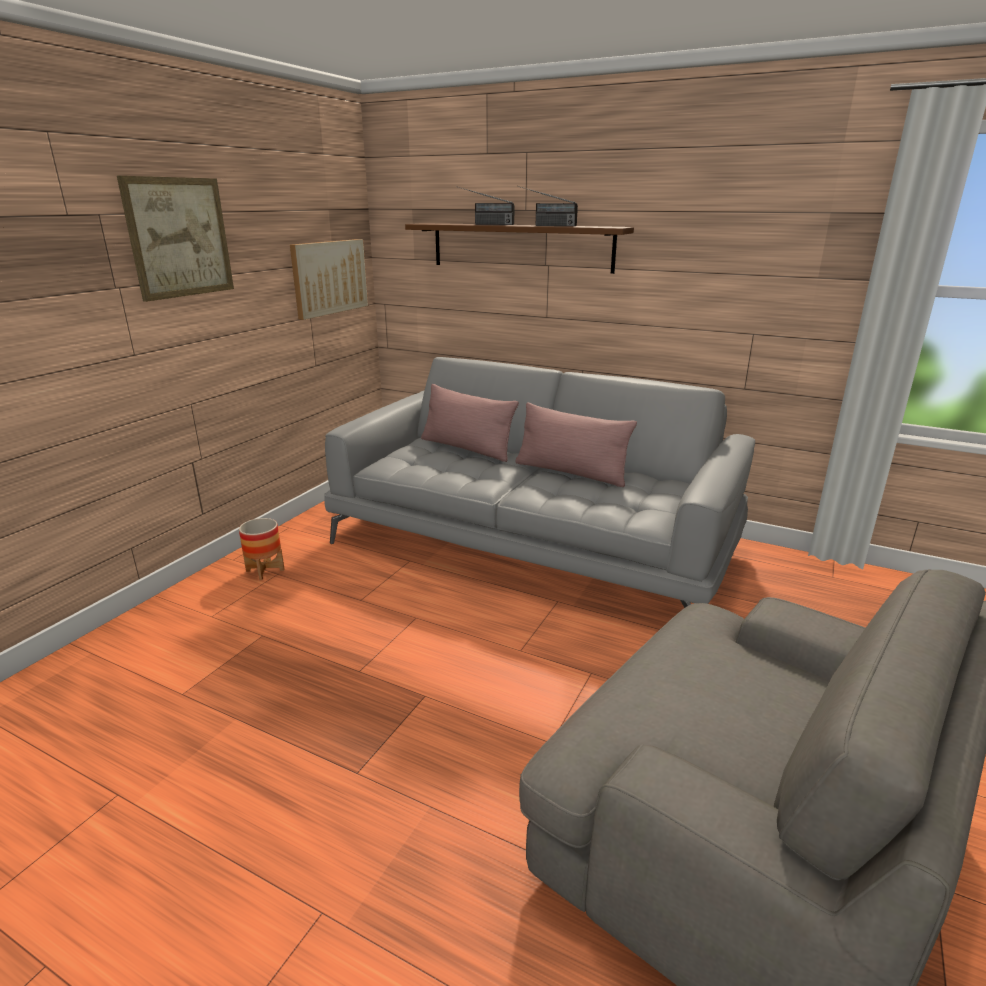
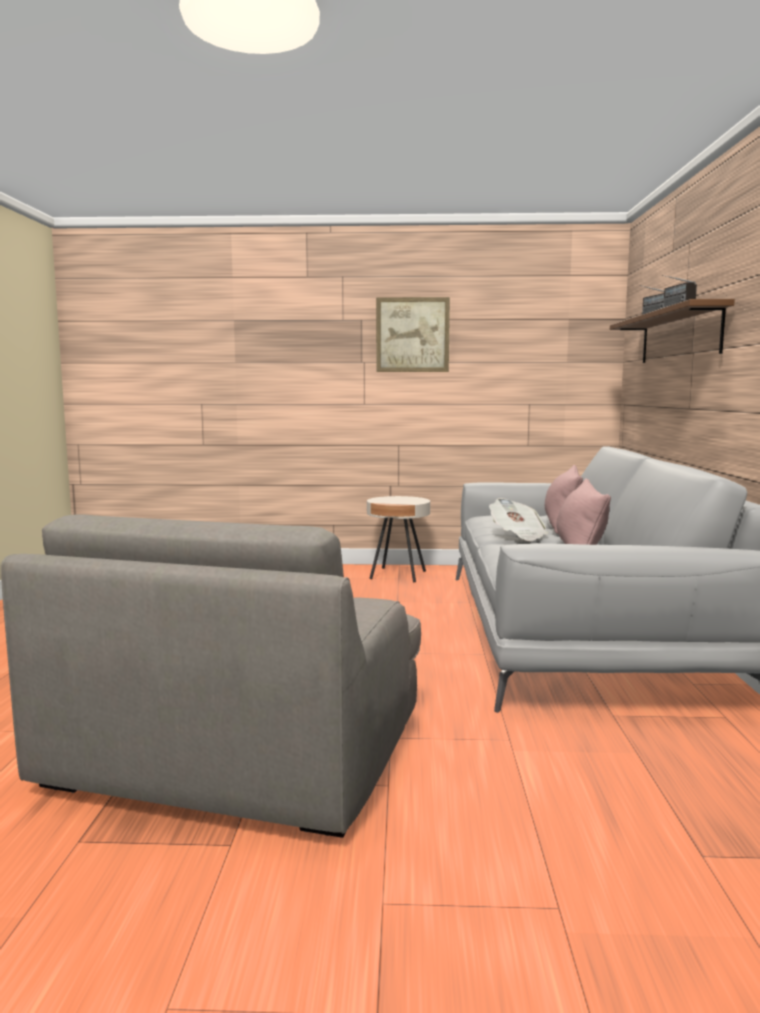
camera: 65 degrees right, 15 degrees down
planter [239,518,284,580] -> beige side table [367,496,430,582]
picture [290,239,368,320] -> none
none -> newspaper [489,498,548,542]

